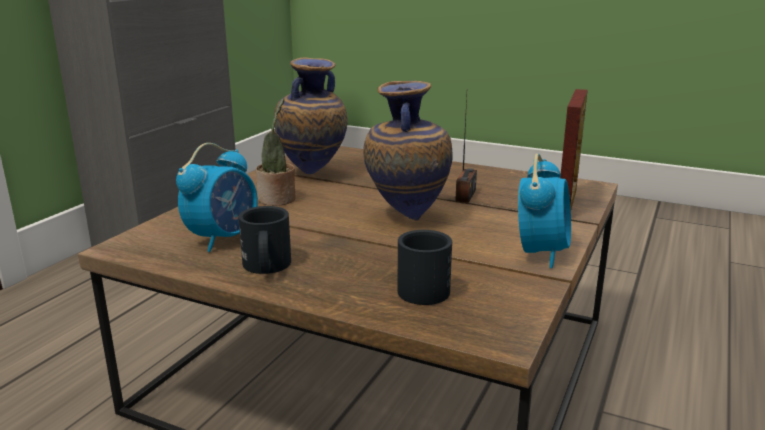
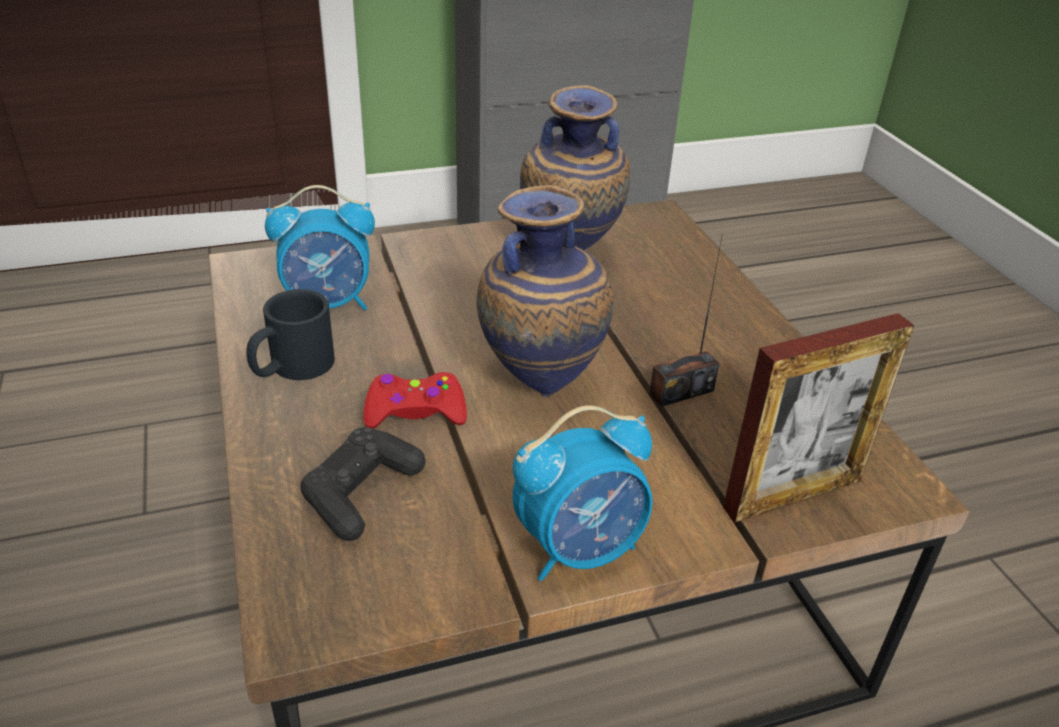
camera: 45 degrees right, 15 degrees up
potted plant [256,99,296,206] -> none
black mug [397,230,452,305] -> black game controller [300,427,425,541]
none -> red game controller [363,372,467,429]

